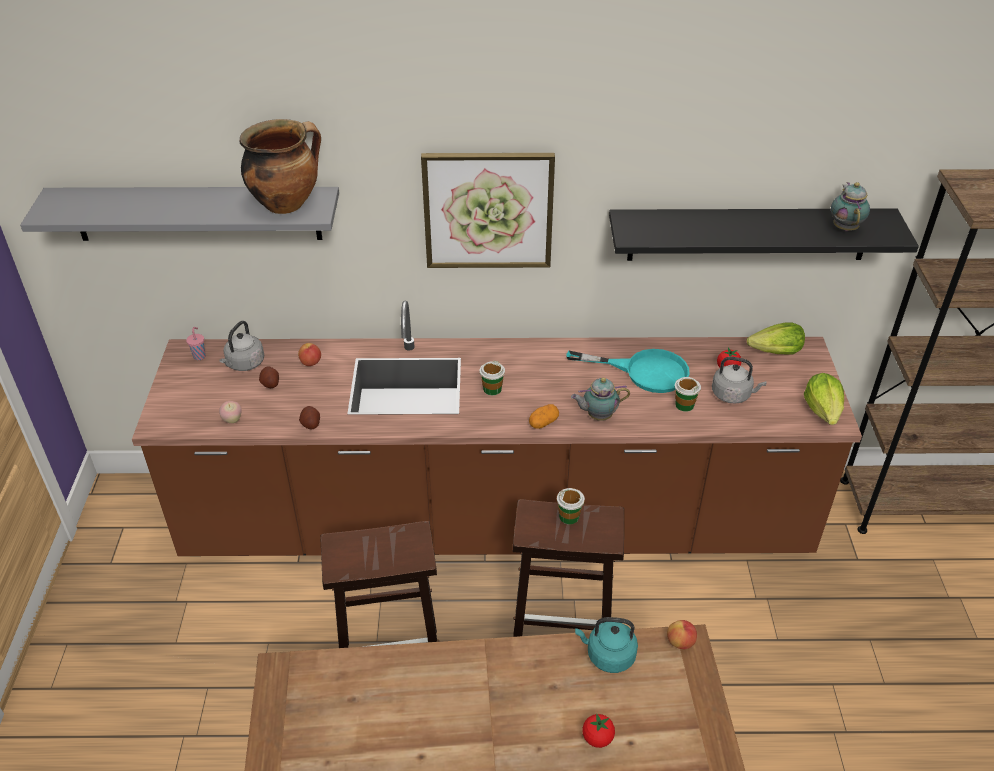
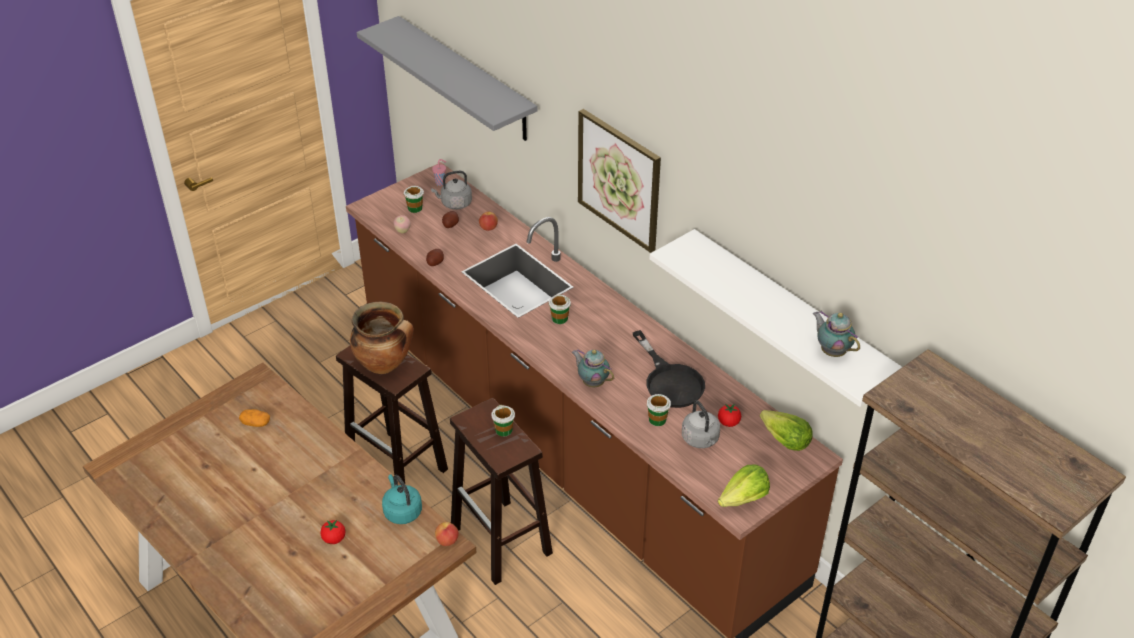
camera: 50 degrees right, 0 degrees up
cooking pot [240,119,321,214] -> cooking pot moved to [350,302,414,374]
potato [529,404,559,429] -> potato moved to [239,409,270,427]
turquoise frying pan [566,349,689,393] -> black frying pan [633,330,705,408]
black shelf [609,209,919,261] -> white shelf [650,229,902,407]
teapot [831,182,870,231] -> teapot turned 90 degrees counterclockwise [813,311,860,357]
none -> cup [404,186,424,213]

